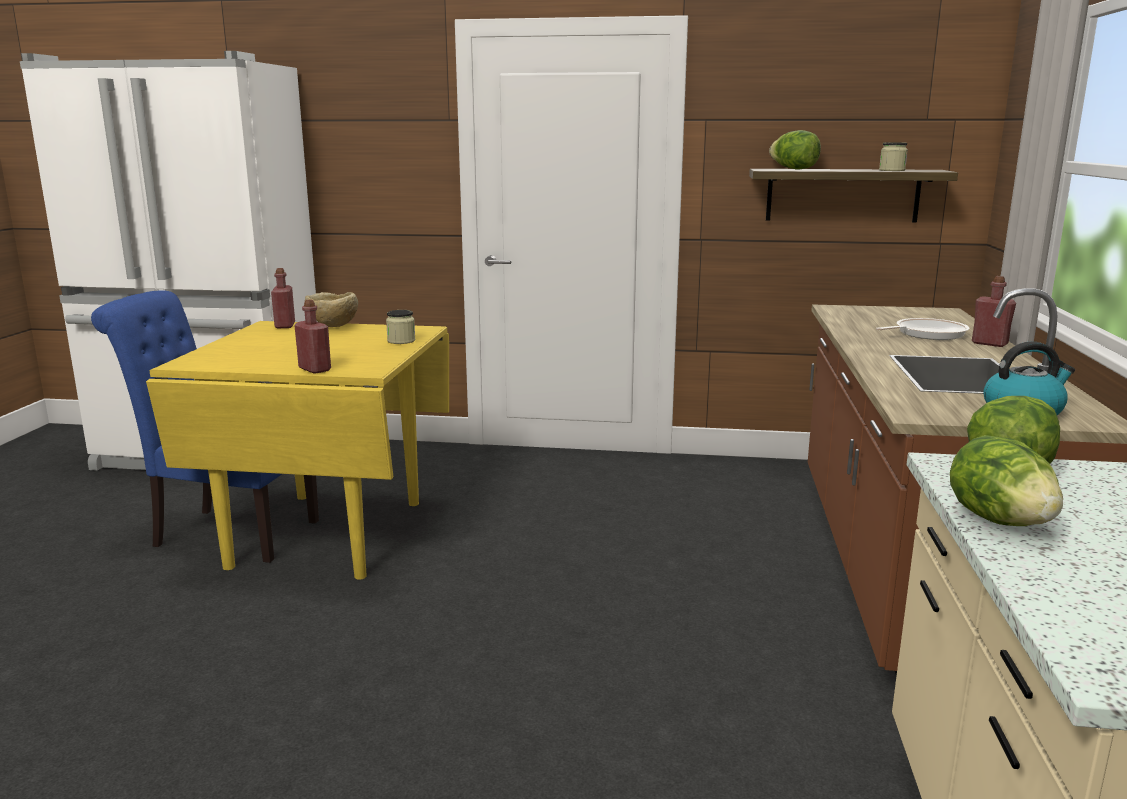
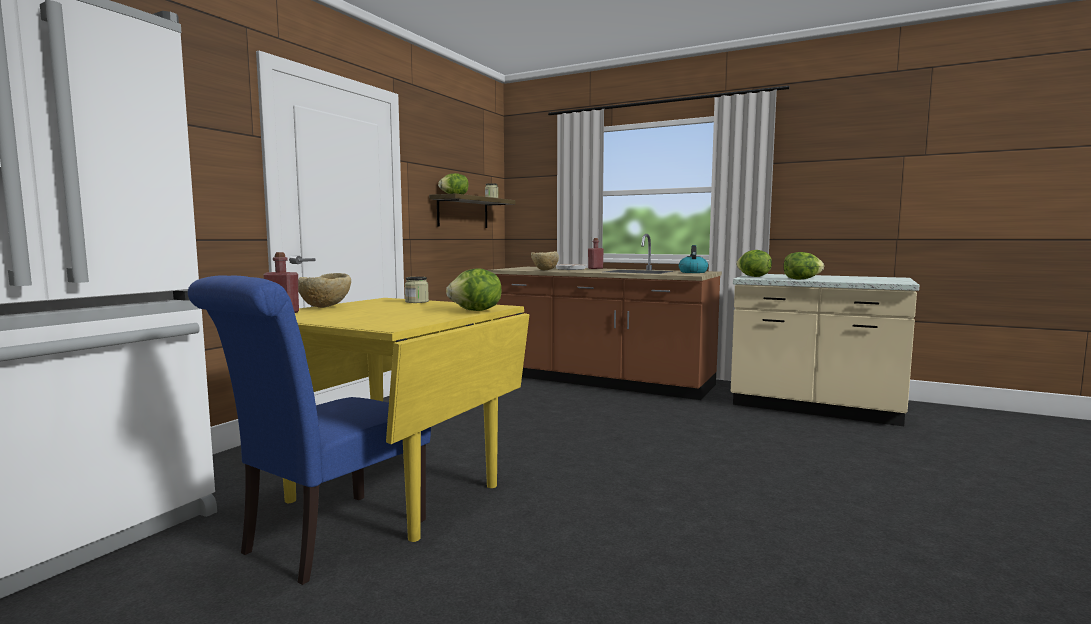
camera: 70 degrees left, 10 degrees down
red bottle [294,299,331,374] -> lettuce [446,268,501,311]
none -> beige bowl [531,251,559,270]

